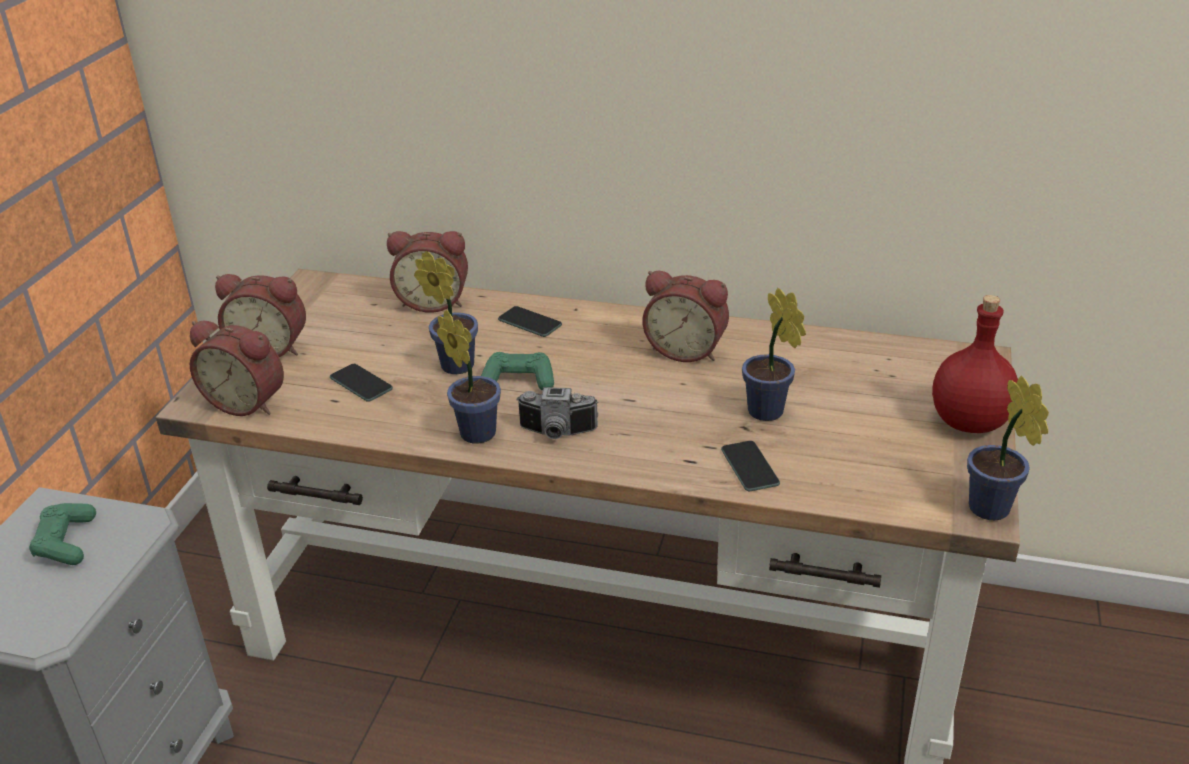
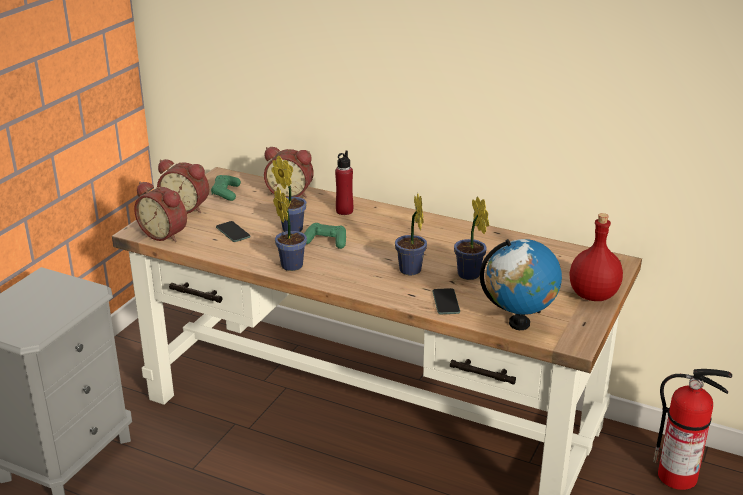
camera: 10 degrees right, 5 degrees down
green game controller [29,503,96,565] -> green game controller moved to [211,175,241,201]
phone [498,306,562,337] -> red bottle [335,150,353,215]
camera [516,387,598,439] -> none
alarm clock [643,271,729,362] -> none
potted plant [967,376,1049,520] -> potted plant moved to [395,193,427,275]
none -> globe [480,239,562,330]
none -> fire extinguisher [653,369,732,490]

